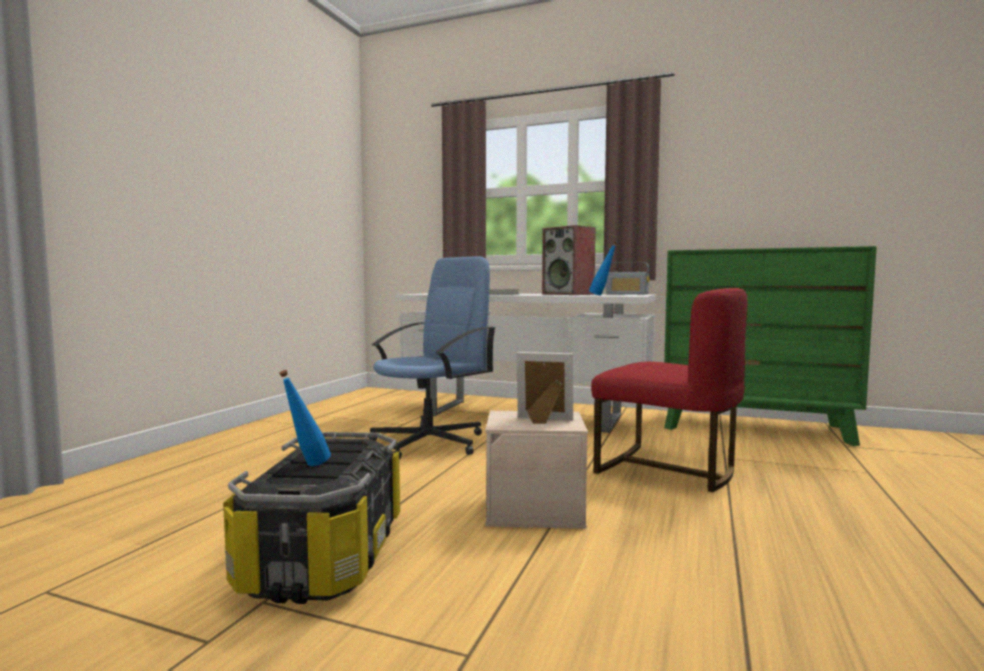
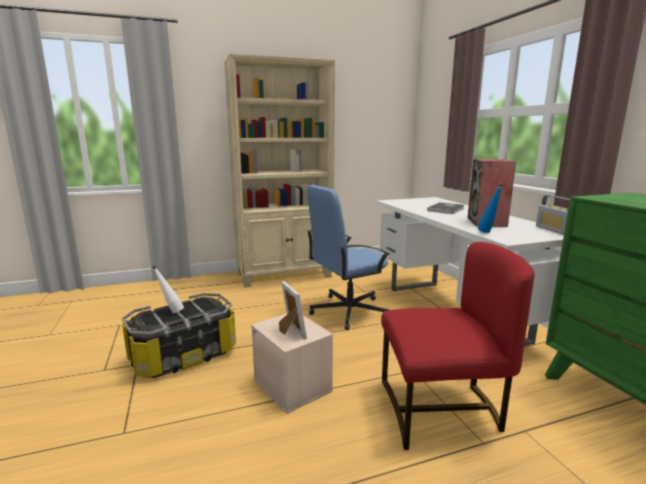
camera: 50 degrees right, 10 degrees up
blue bottle [279,370,331,466] -> white bottle [152,265,184,313]
blue office chair [369,257,495,459] -> blue office chair turned 150 degrees clockwise [307,185,390,330]
red chair [591,288,748,492] -> red chair turned 90 degrees counterclockwise [381,242,535,450]
none -> beige bookcase [224,53,335,287]

